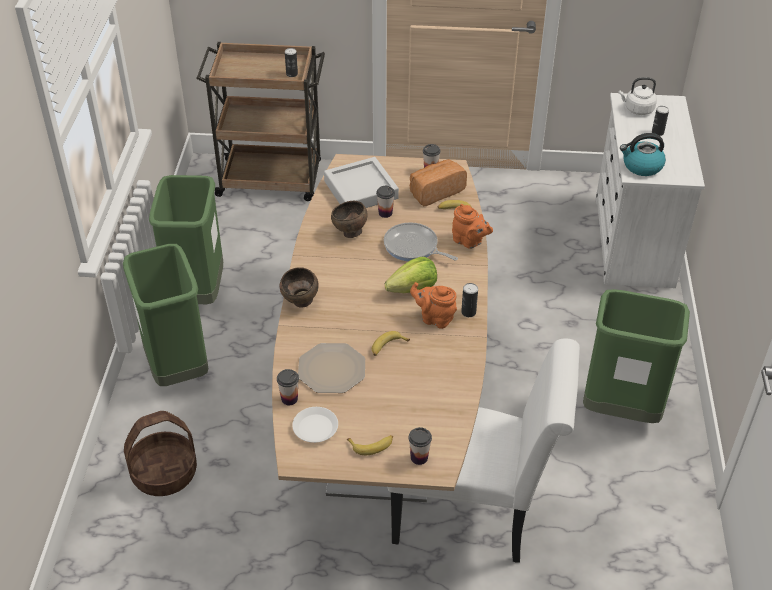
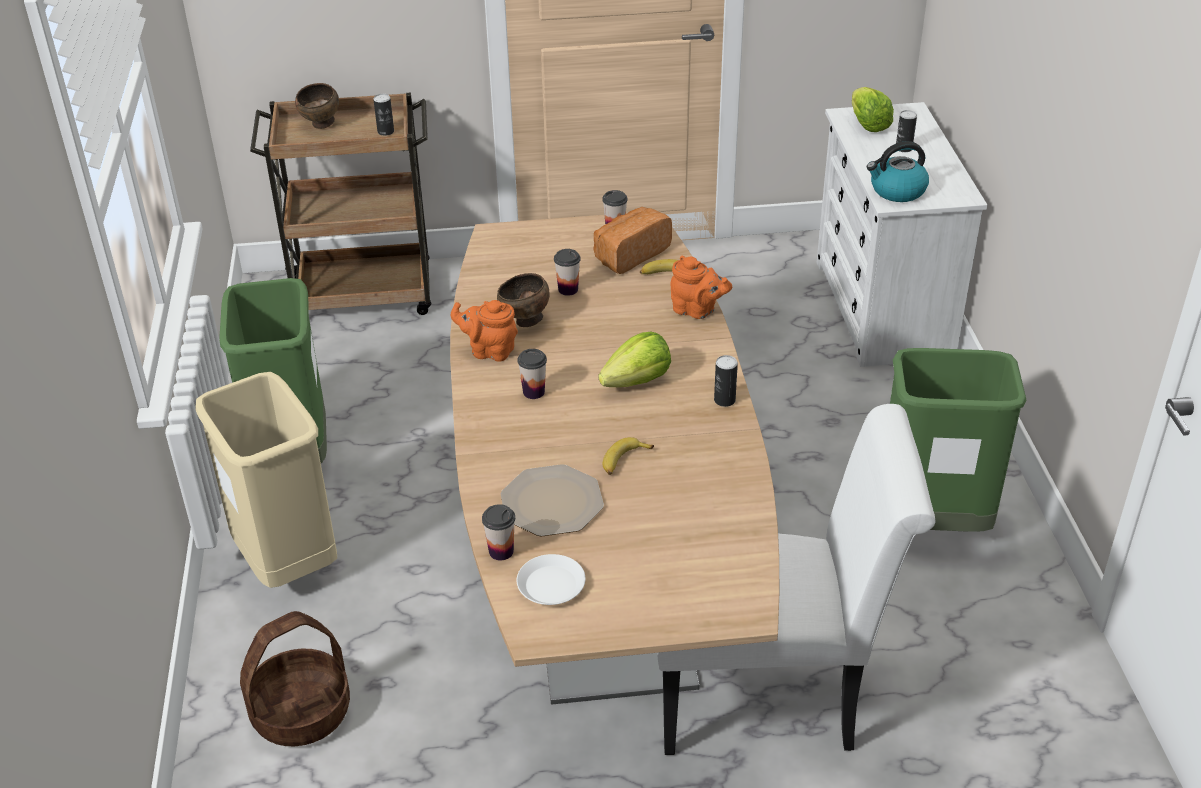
camera: 10 degrees left, 5 degrees down
green trash can [123,244,208,386] -> beige trash can [195,372,337,588]
brown bowl [280,267,319,308] -> brown bowl moved to [295,83,339,129]
grey tray [324,157,399,208] -> none
banana [347,435,393,455] -> none
frying pan [384,222,458,261] -> none
cup [408,427,432,465] -> cup moved to [517,349,547,399]
orange teapot [410,282,457,329] -> orange teapot moved to [451,300,518,362]
white kettle [619,77,657,115] -> lettuce [852,87,894,132]

